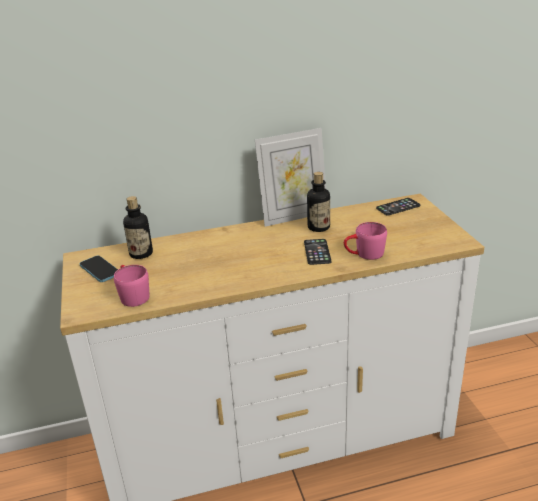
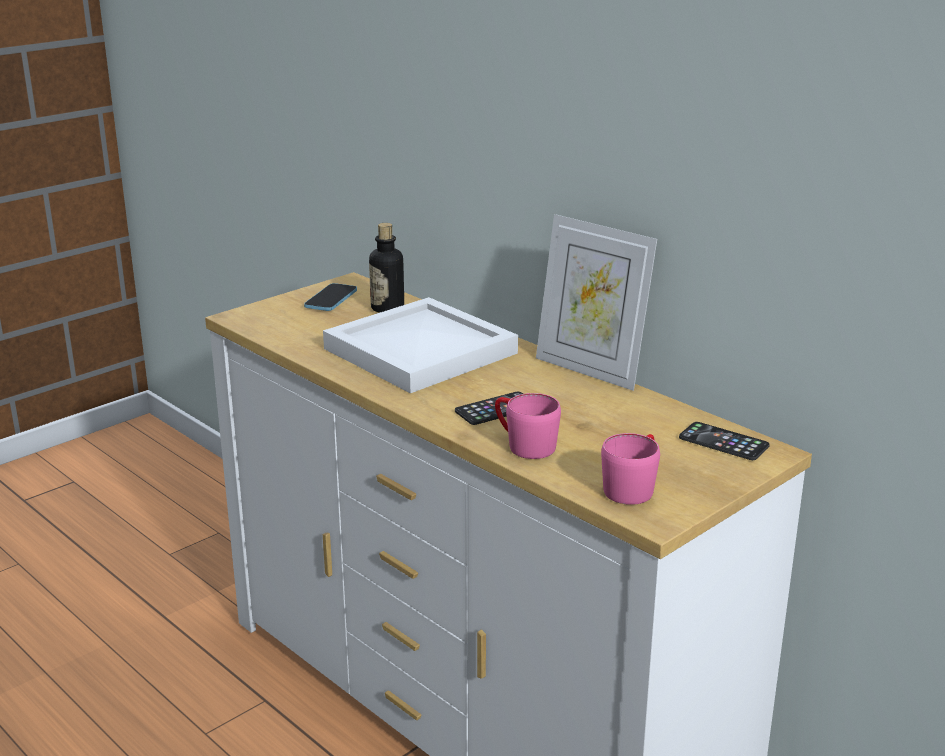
camera: 60 degrees right, 5 degrees down
pink mug [114,265,149,307] -> pink mug moved to [601,433,660,505]
bottle [307,172,330,232] -> none
none -> white tray [323,297,518,393]

